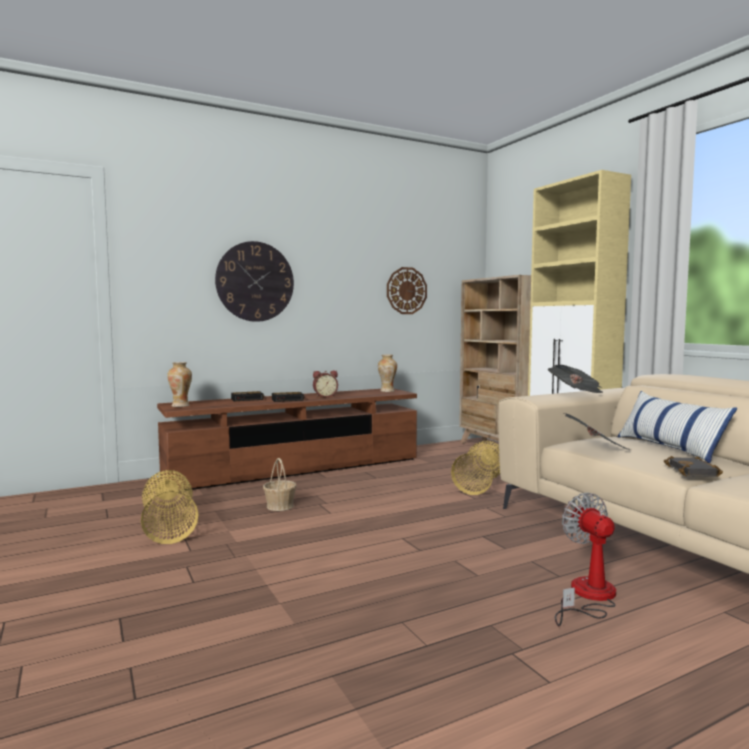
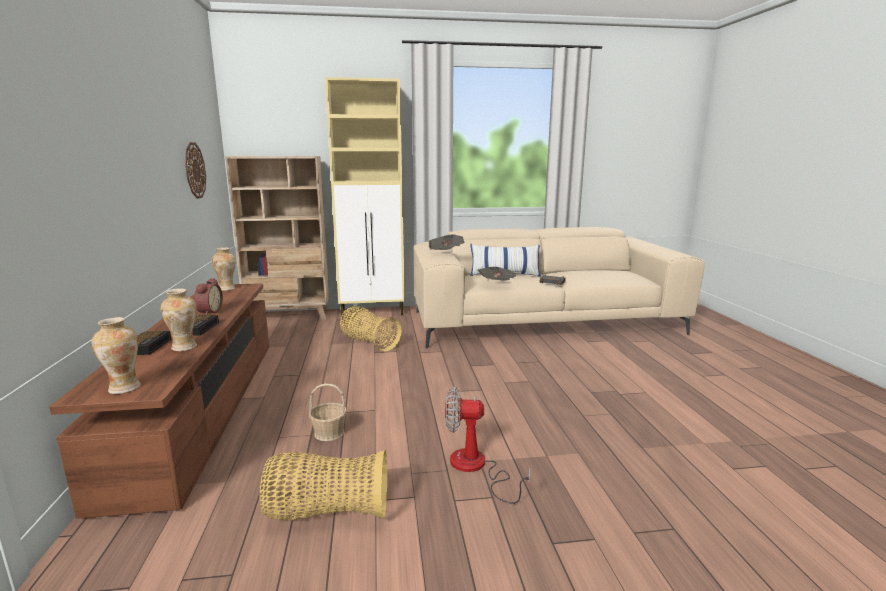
camera: 70 degrees left, 10 degrees up
wall clock [215,241,294,322] -> none
fan [555,492,616,626] -> fan moved to [445,386,530,504]
none -> vase [161,288,197,351]

